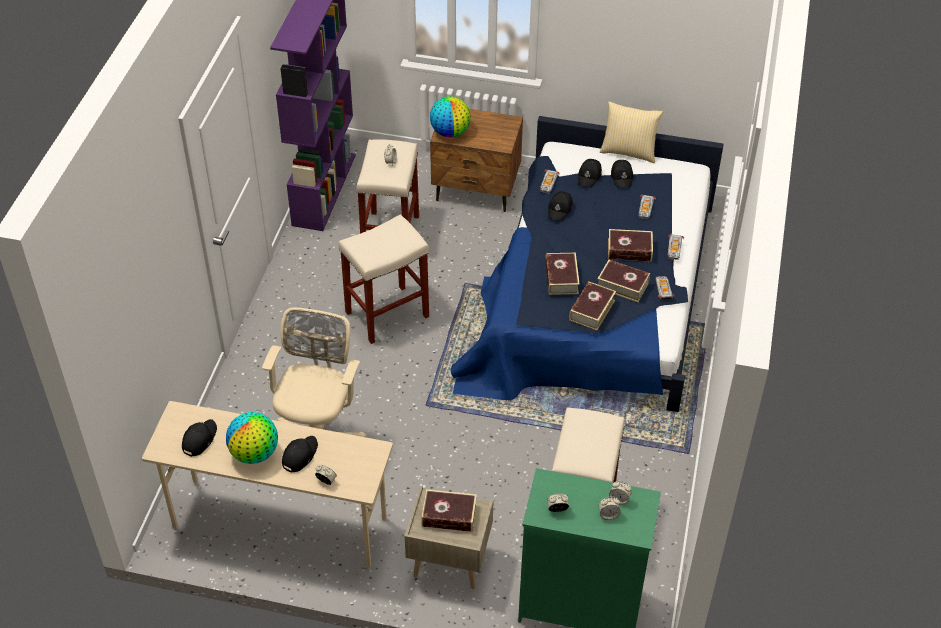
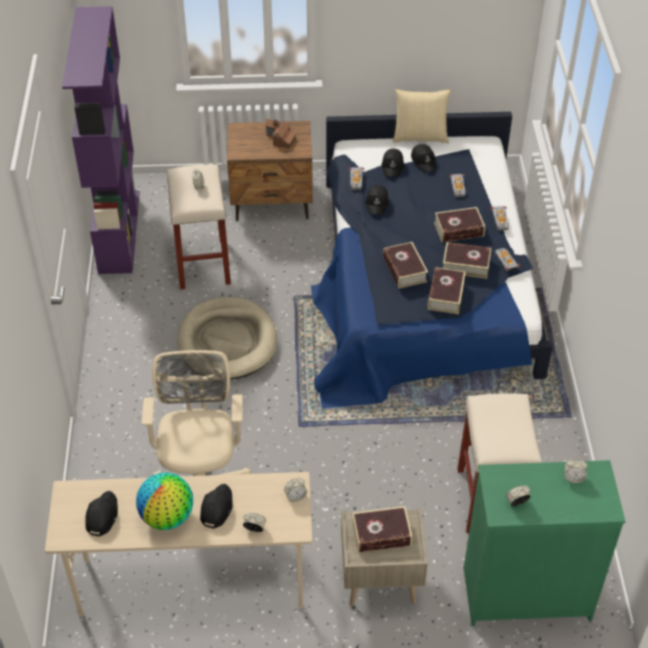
camera: 15 degrees left, 0 degrees up
beige stool [338,214,429,344] -> beige dog bed [178,297,277,379]
globe [430,96,471,137] -> none
alarm clock [599,496,621,520] -> alarm clock moved to [284,478,307,502]
none -> toy house [265,119,296,149]

